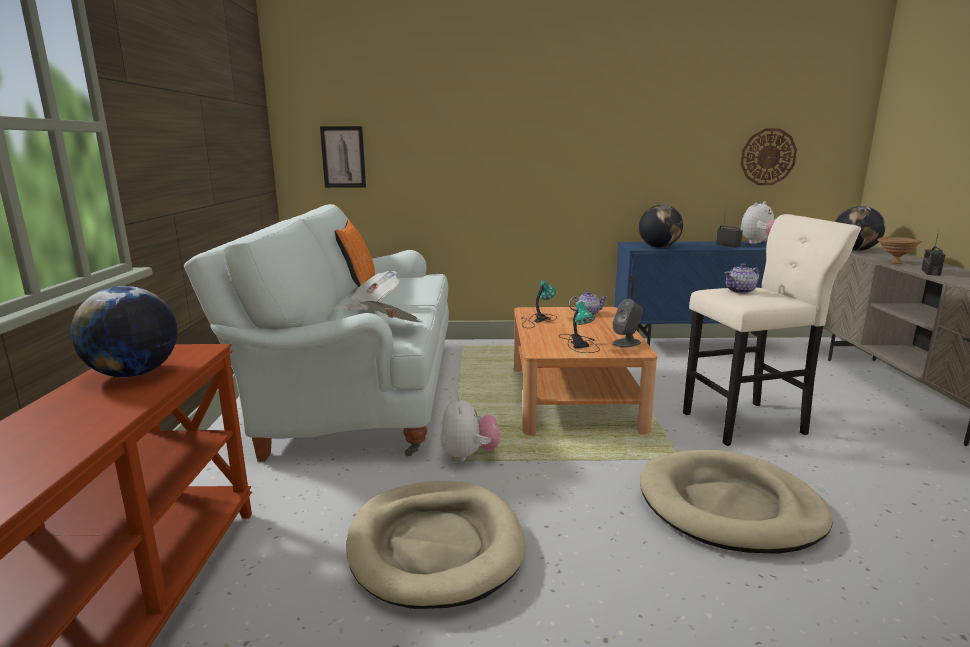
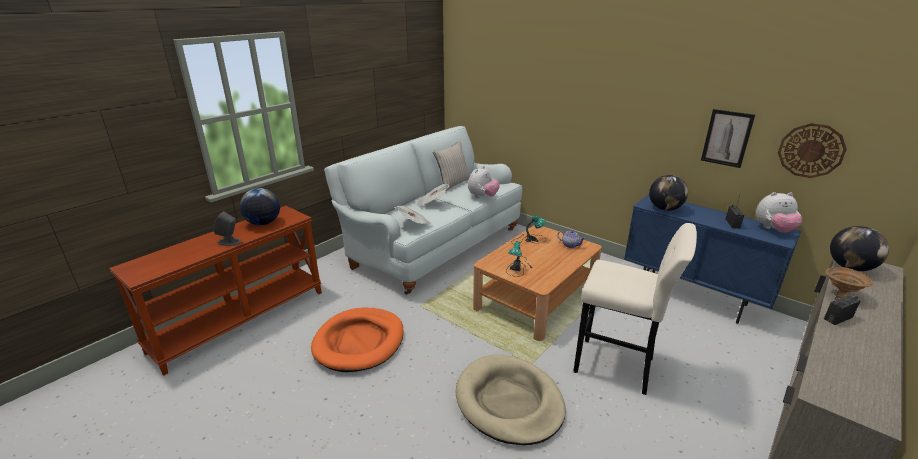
camera: 40 degrees right, 10 degrees up
picture [320,126,366,188] -> picture moved to [701,109,755,168]
orange pillow [335,220,375,287] -> beige pillow [433,141,470,192]
beige dog bed [346,480,526,609] -> orange dog bed [311,307,404,372]
plush toy [440,396,500,462] -> plush toy moved to [468,166,500,198]
grey speaker [612,299,643,348] -> grey speaker moved to [213,211,241,246]
teapot [724,263,760,294] -> none

